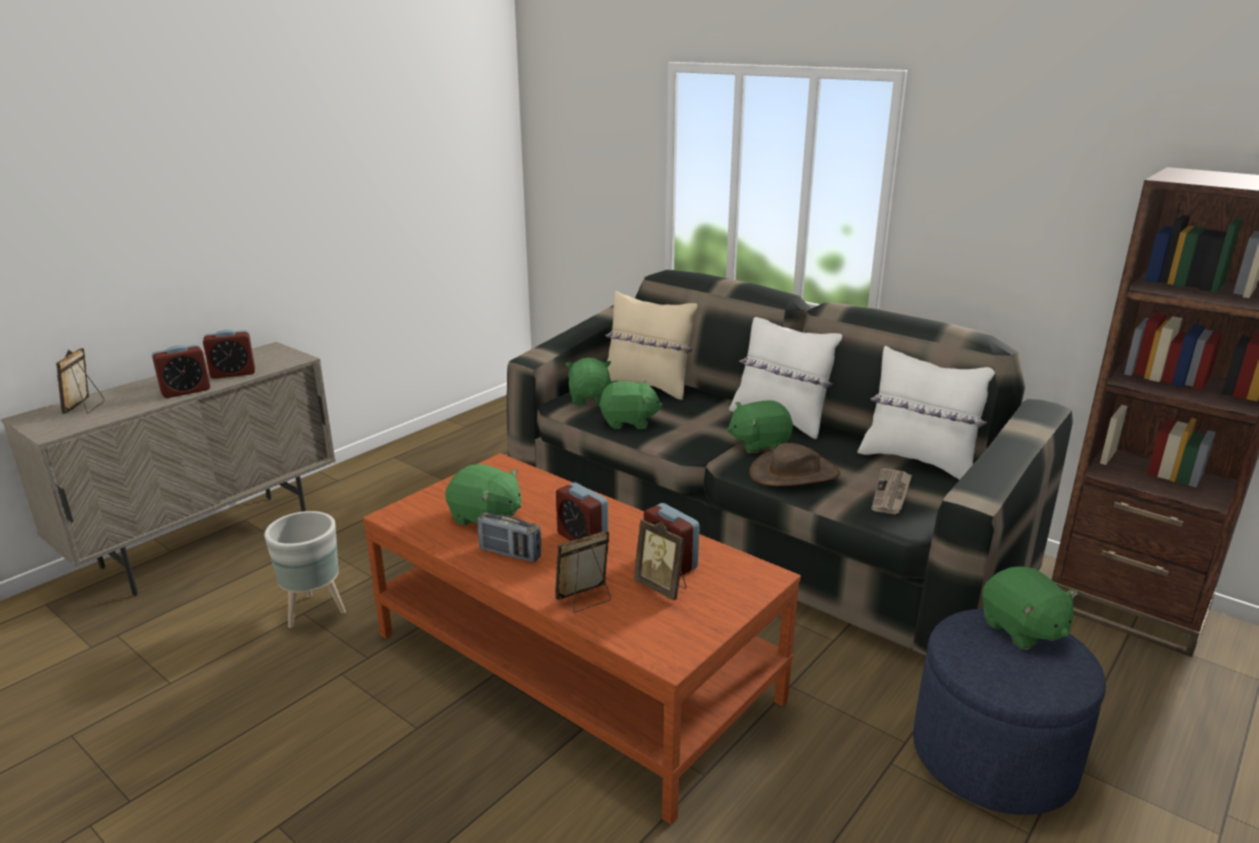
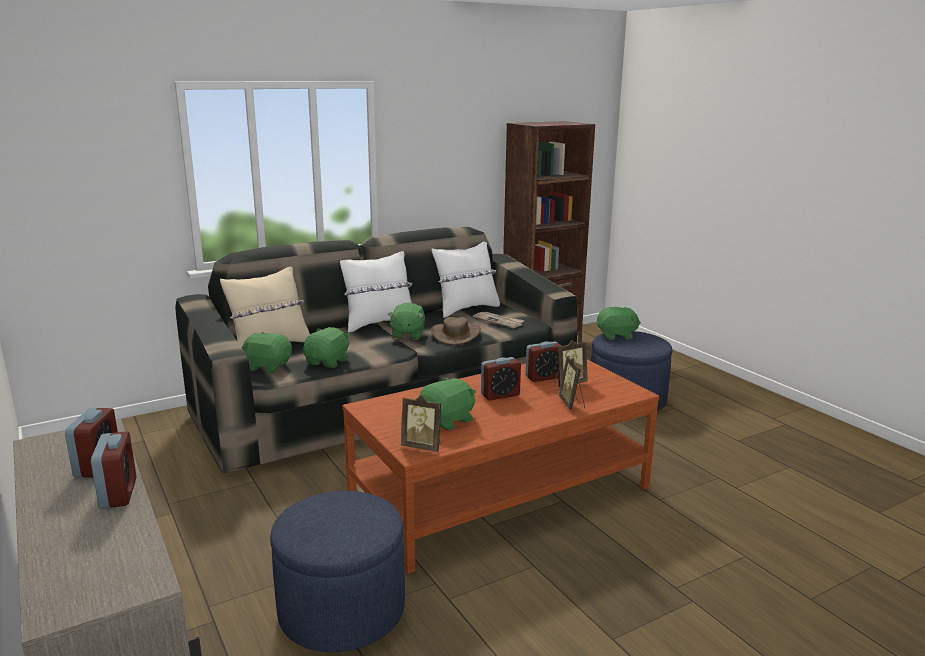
camera: 70 degrees left, 5 degrees down
picture frame [56,348,105,414] -> picture frame moved to [401,395,441,452]
grey planter [264,511,346,628] -> blue ottoman [270,491,405,652]
radio [477,512,541,562] -> none

